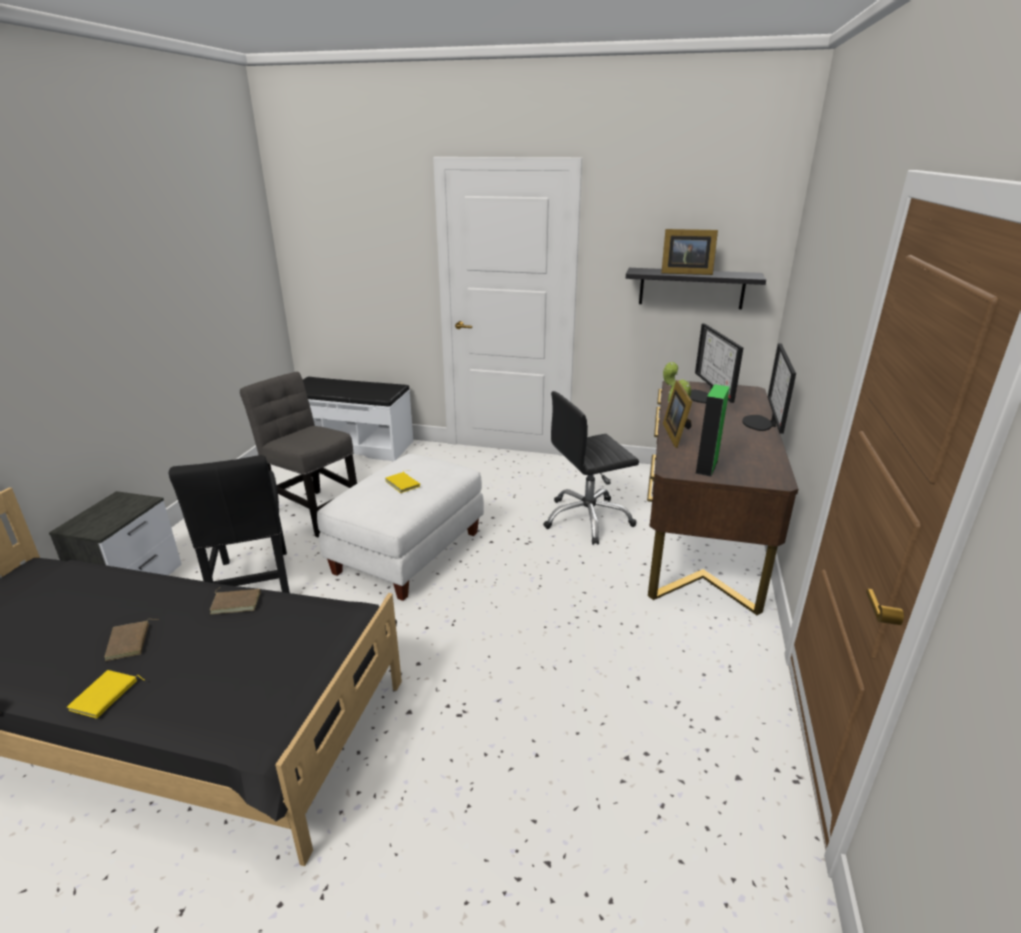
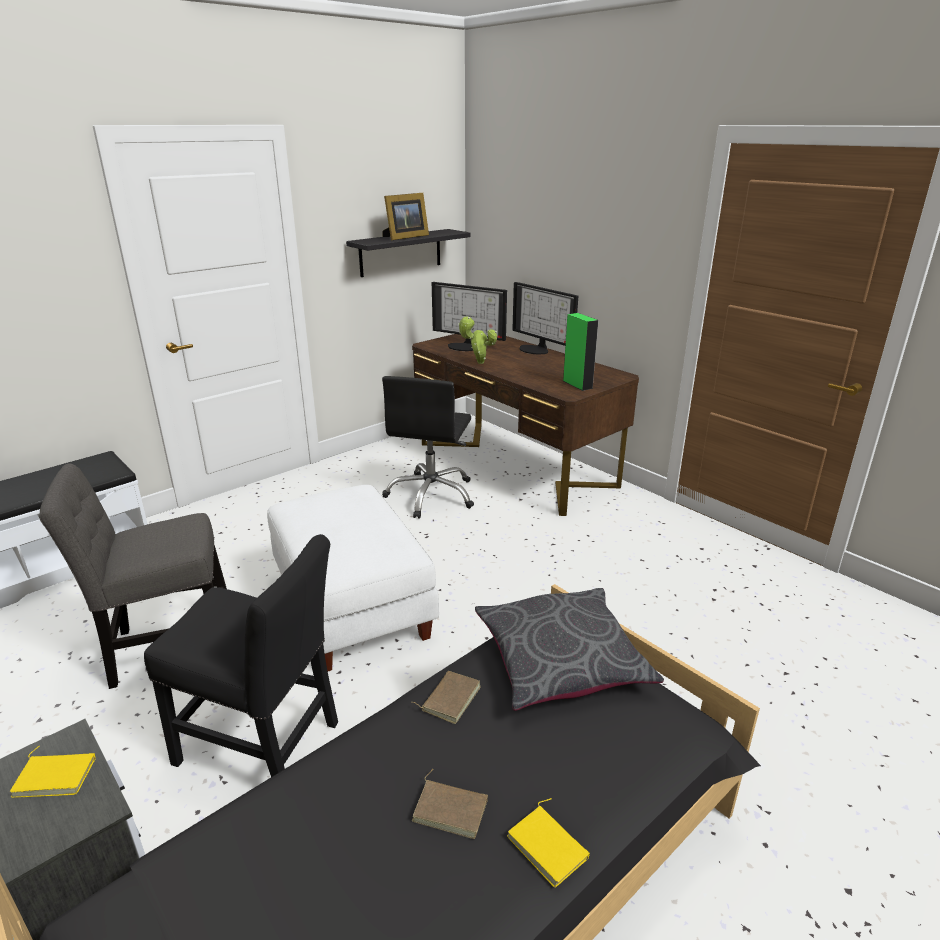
camera: 55 degrees left, 0 degrees up
yellow book [386,470,420,493] -> yellow book moved to [10,746,96,797]
picture frame [663,380,692,448] -> none
none -> grey pillow [475,588,664,711]

